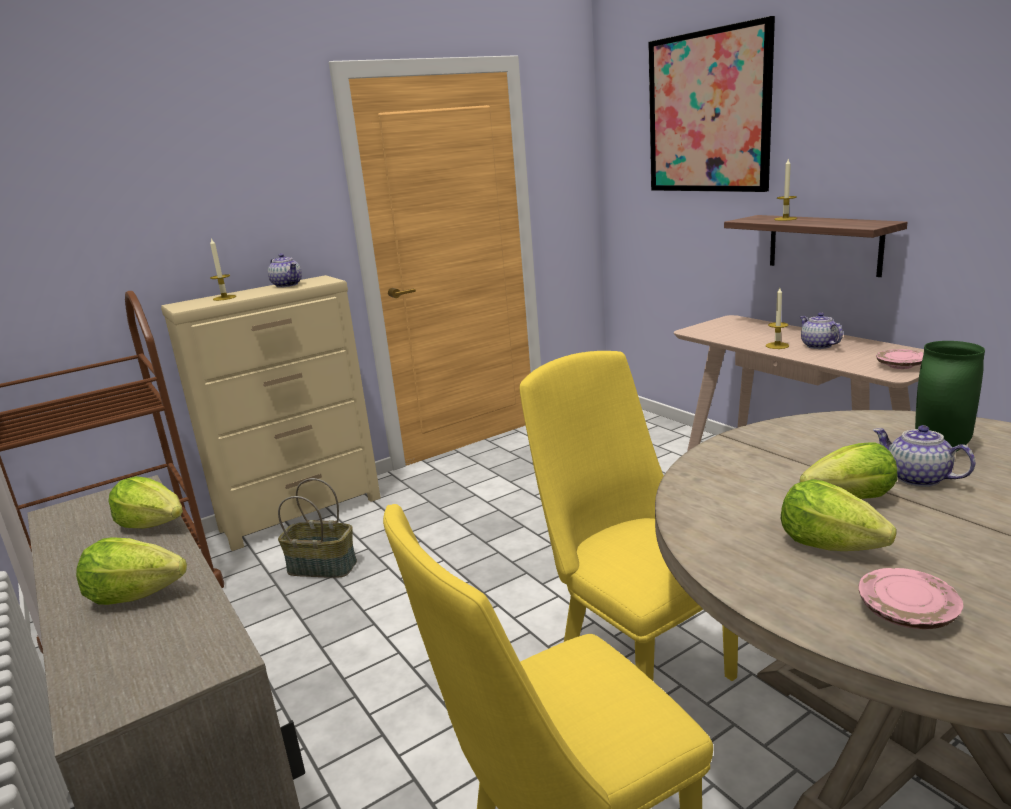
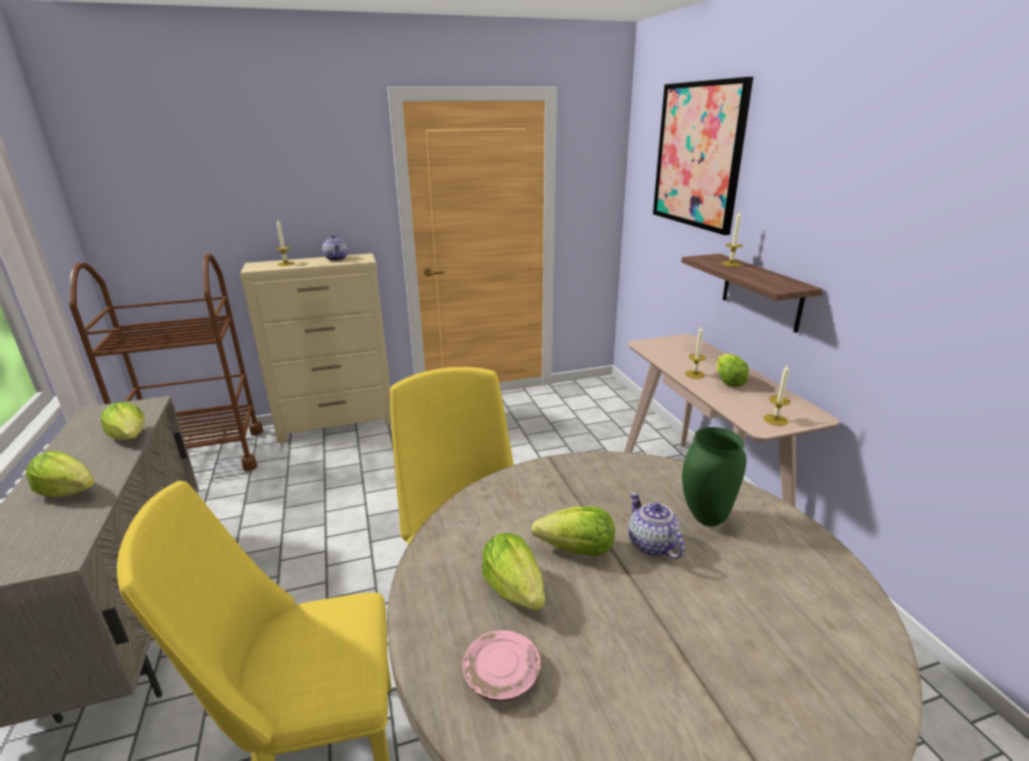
camera: 15 degrees right, 5 degrees up
basket [278,478,357,578] -> none
teapot [800,312,843,349] -> lettuce [716,353,749,387]
pink plate [876,349,924,369] -> candle [764,364,790,426]

